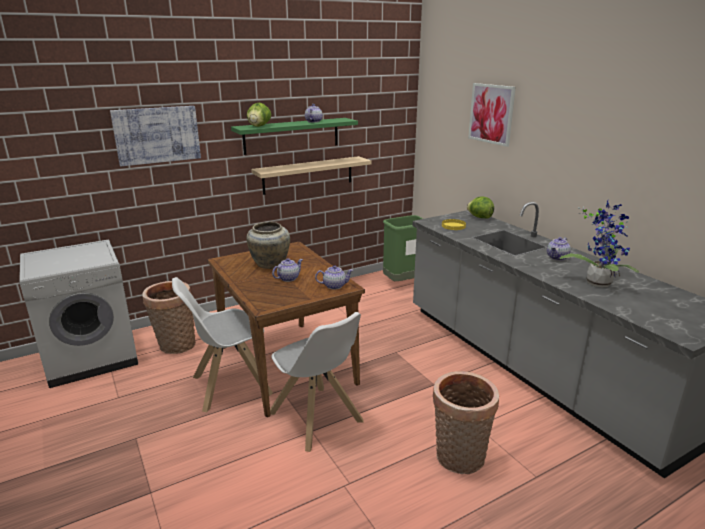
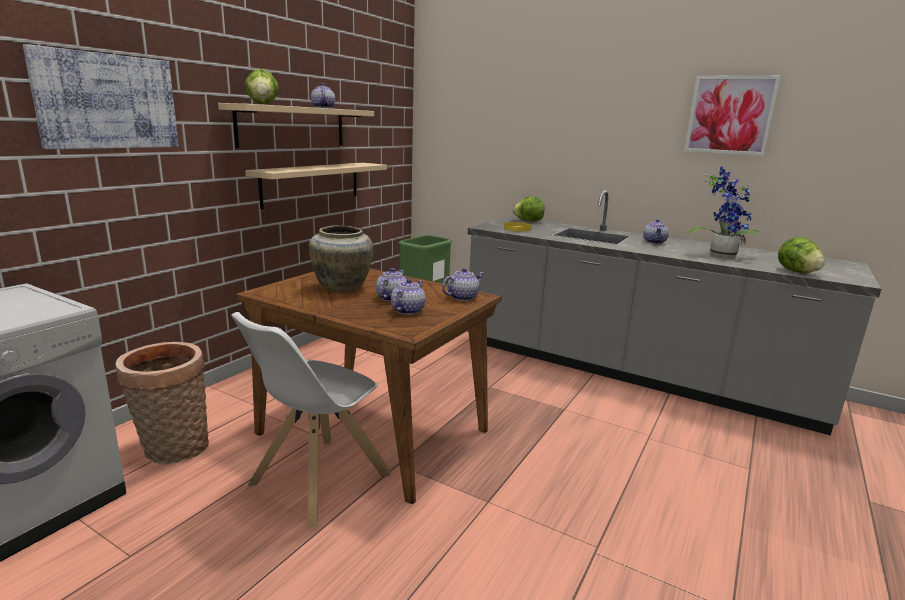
camera: 30 degrees left, 5 degrees down
green shelf [231,118,358,155] -> beige shelf [218,103,374,148]
chair [270,312,364,452] -> none
basket [433,371,499,474] -> none
picture [468,83,516,147] -> picture moved to [685,75,781,156]
none -> teapot [391,279,426,315]
none -> lettuce [778,236,825,274]

